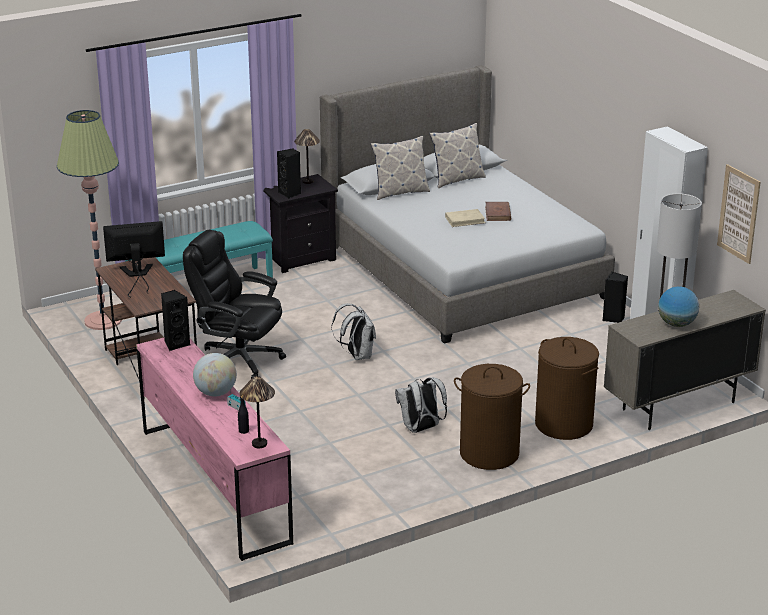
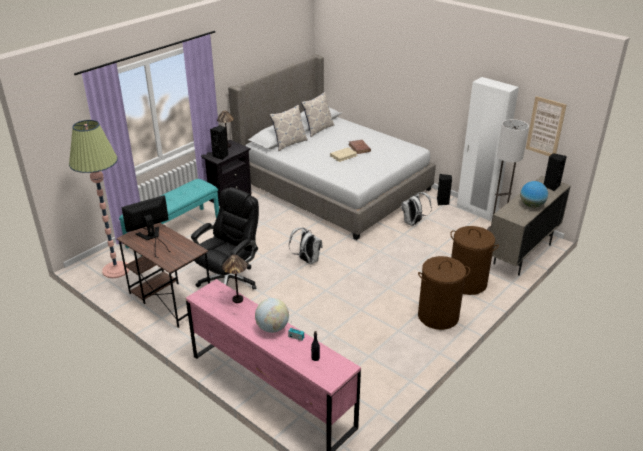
camera: 20 degrees left, 5 degrees up
black speaker [161,290,190,351] -> black speaker moved to [544,153,567,191]
black office chair [183,230,286,379] -> black office chair turned 120 degrees clockwise [191,187,259,290]
table lamp [240,376,275,448] -> table lamp moved to [222,254,248,303]
white backpack [395,377,447,433] -> white backpack moved to [402,192,432,226]

